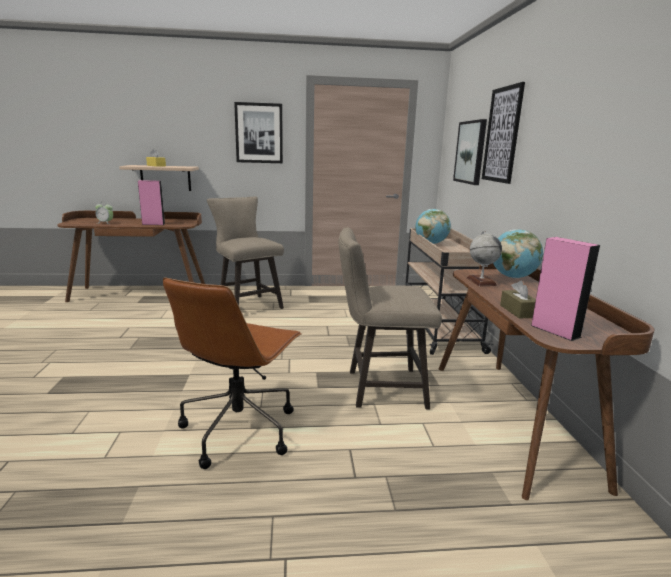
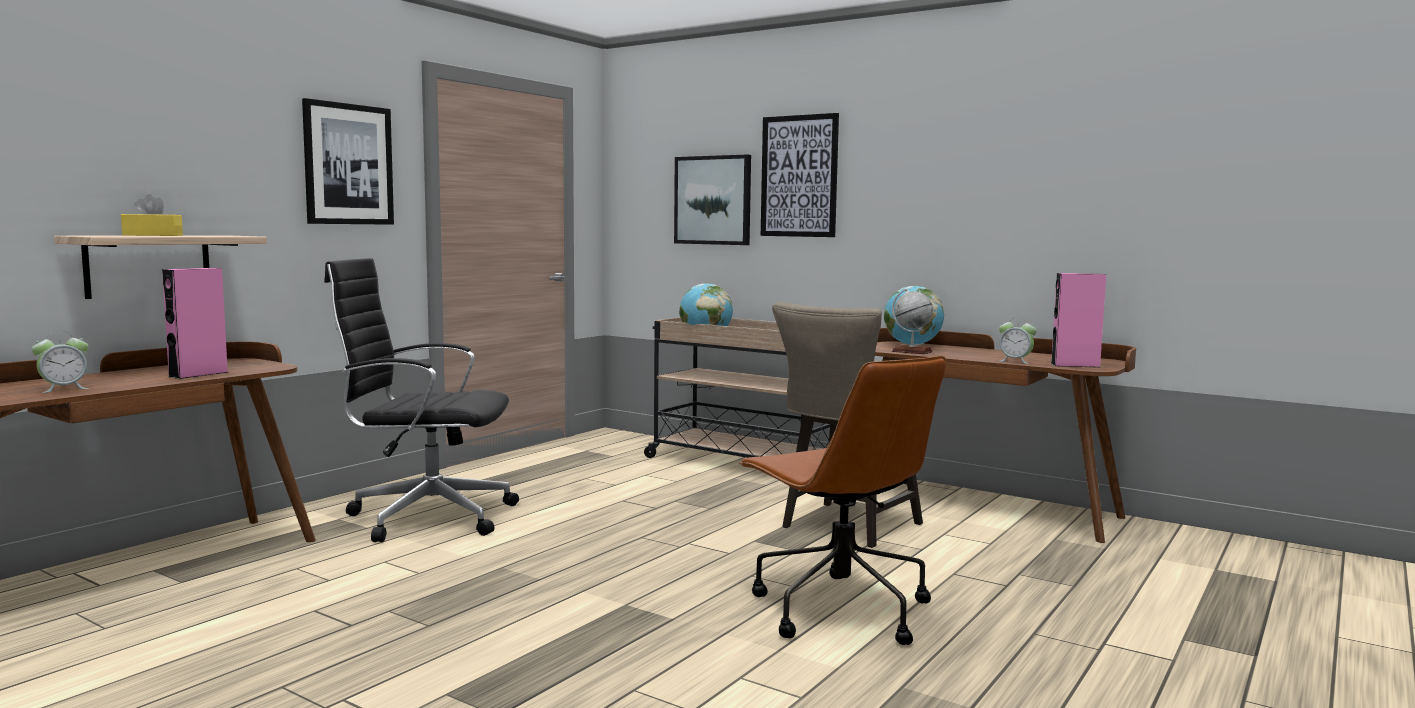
camera: 50 degrees left, 10 degrees down
beige stool [207,196,284,309] -> black office chair [324,258,519,542]
brown tissue box [500,281,536,318] -> alarm clock [999,317,1037,364]

